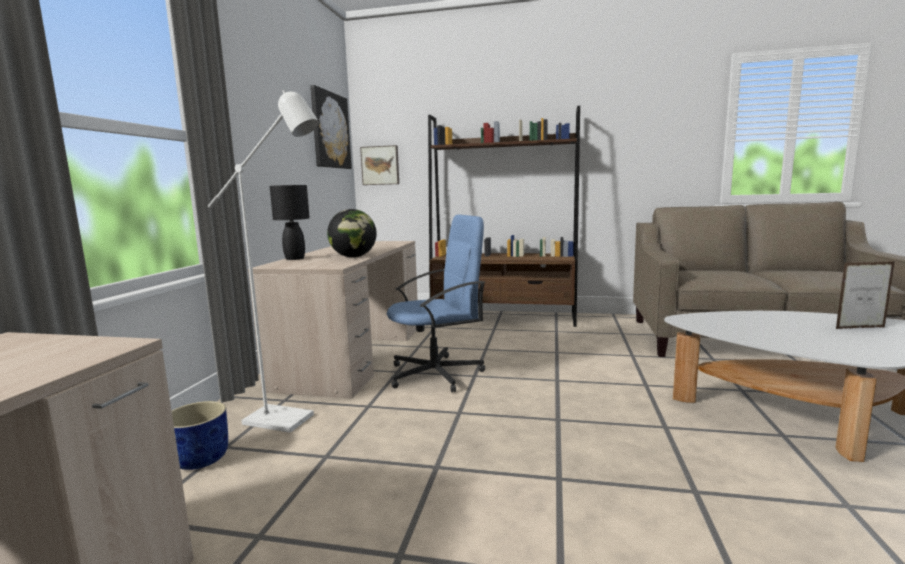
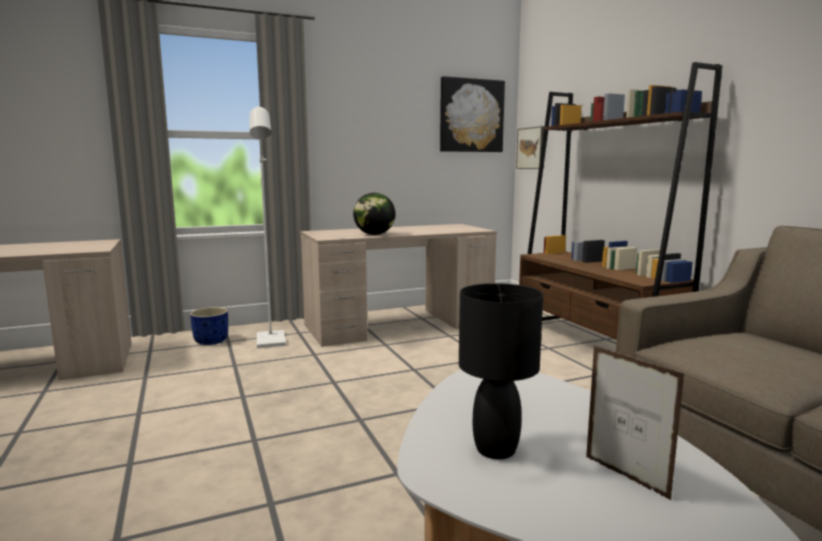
camera: 55 degrees right, 0 degrees up
black table lamp [270,185,310,260] -> black table lamp moved to [459,283,543,459]
blue office chair [387,215,486,392] -> none

